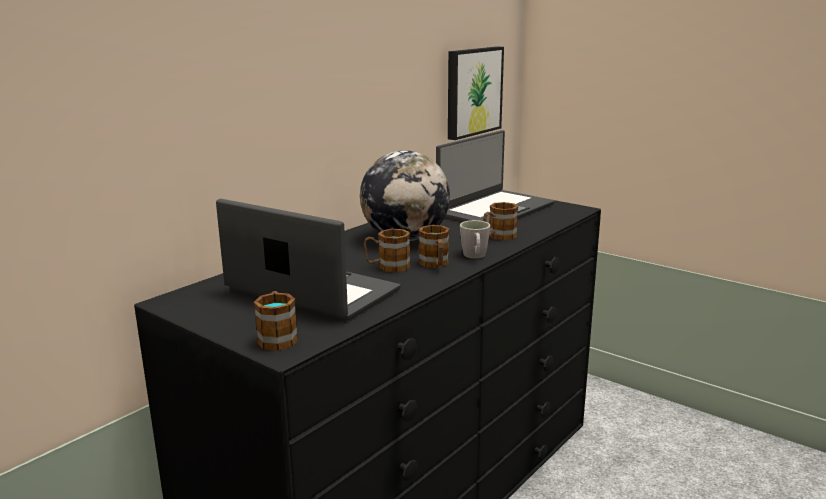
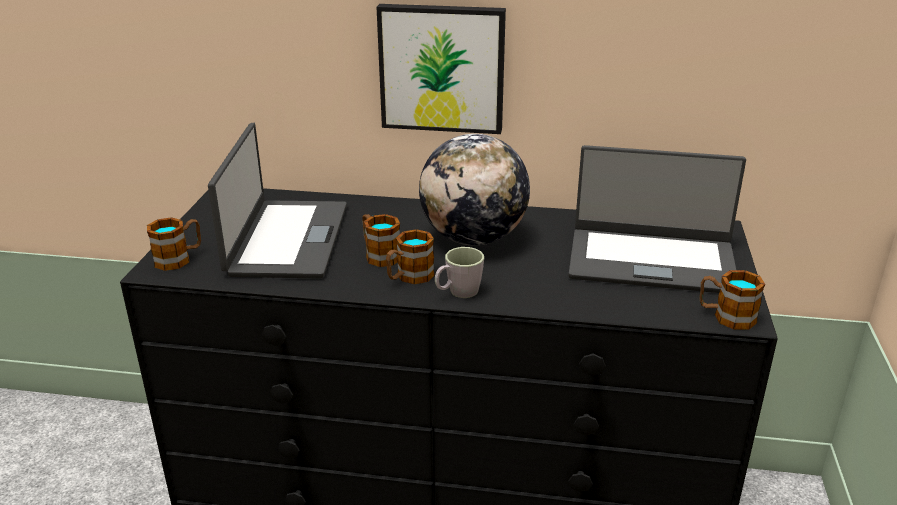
camera: 60 degrees right, 10 degrees up
picture [448,46,504,140] -> picture moved to [377,4,506,134]
mug [483,202,518,240] -> mug moved to [699,270,765,330]

